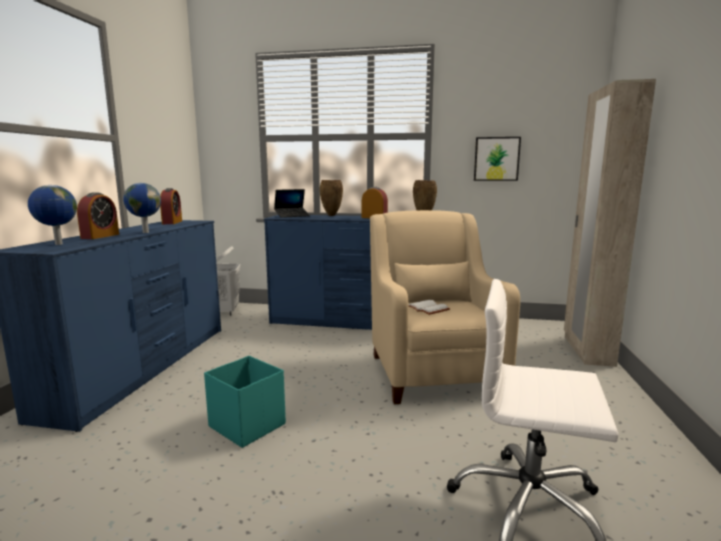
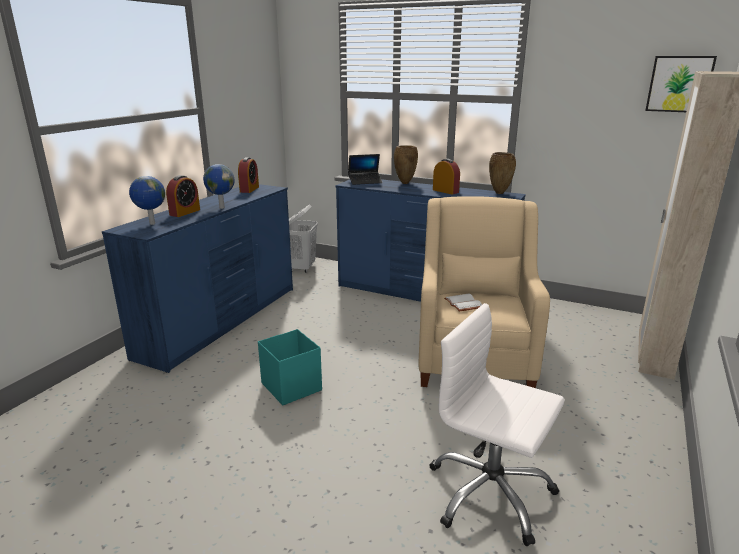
camera: 15 degrees right, 10 degrees up
picture [474,137,521,181] -> picture moved to [645,56,717,112]

